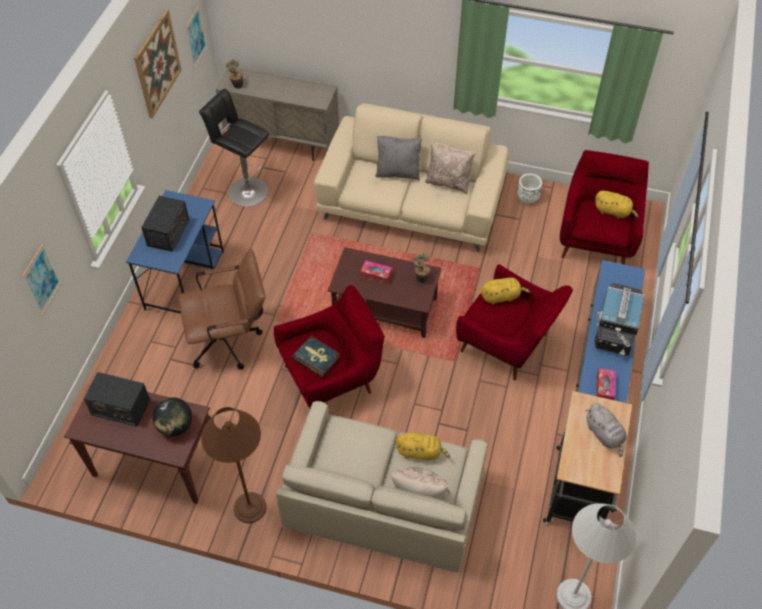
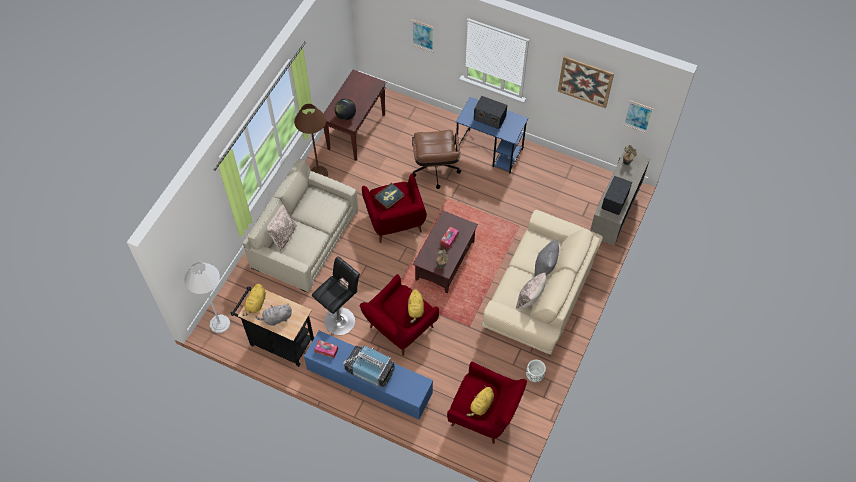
camera: 100 degrees right, 5 degrees up
radio [84,372,150,427] -> radio moved to [601,175,632,215]
black stool [199,89,269,207] -> black stool moved to [312,256,360,335]
yellow plush toy [396,433,450,461] -> yellow plush toy moved to [242,284,266,316]

